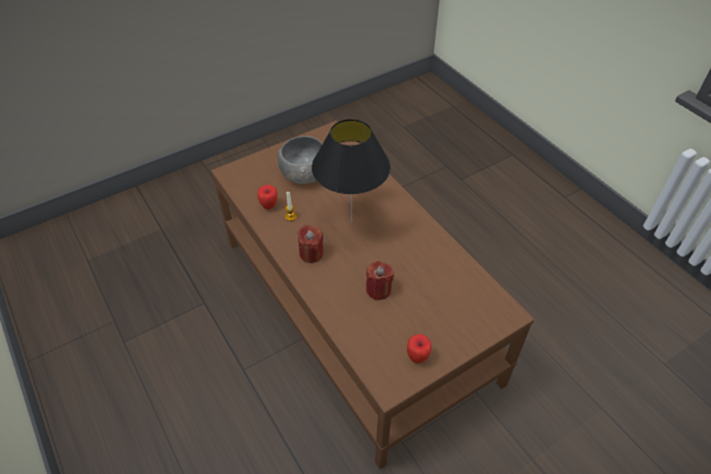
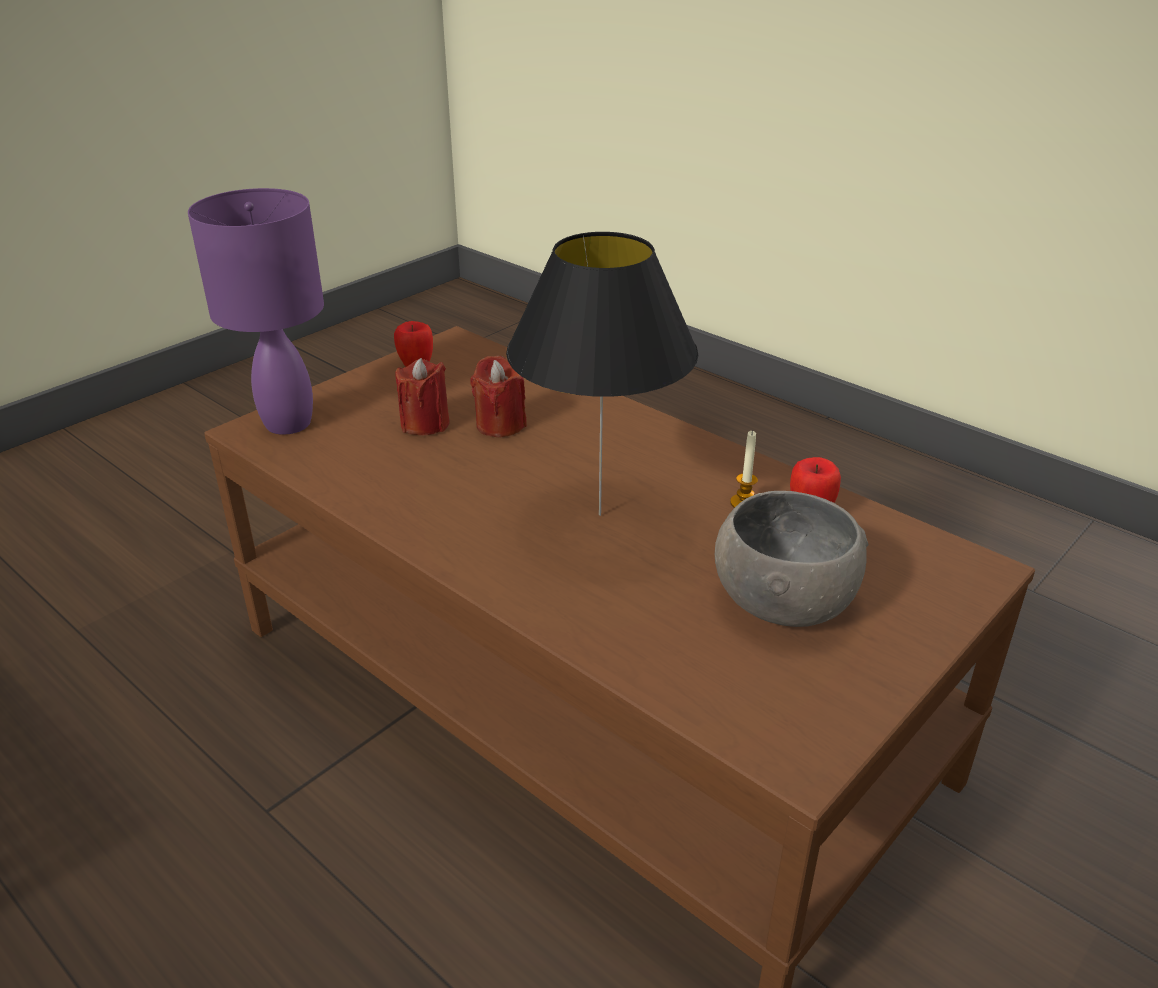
camera: 165 degrees right, 15 degrees down
red candle [297,225,324,263] -> red candle moved to [395,358,450,435]
none -> purple table lamp [188,188,324,435]

